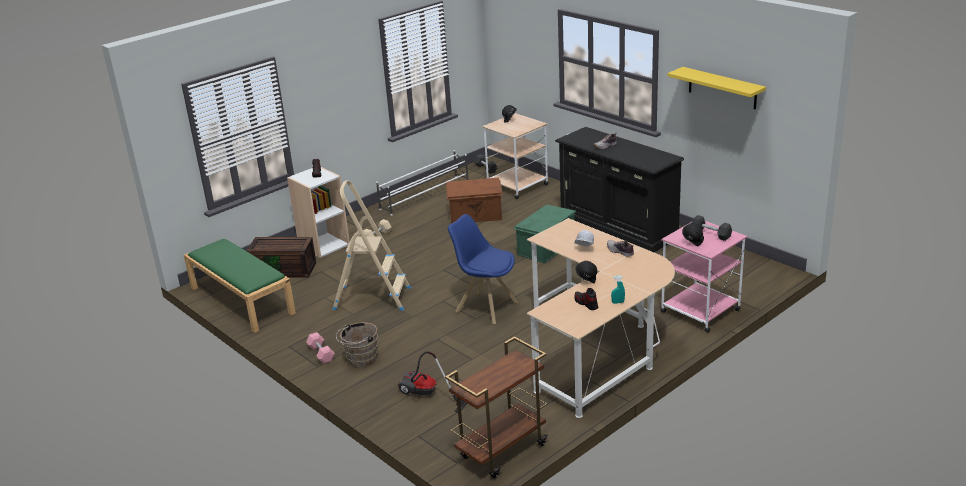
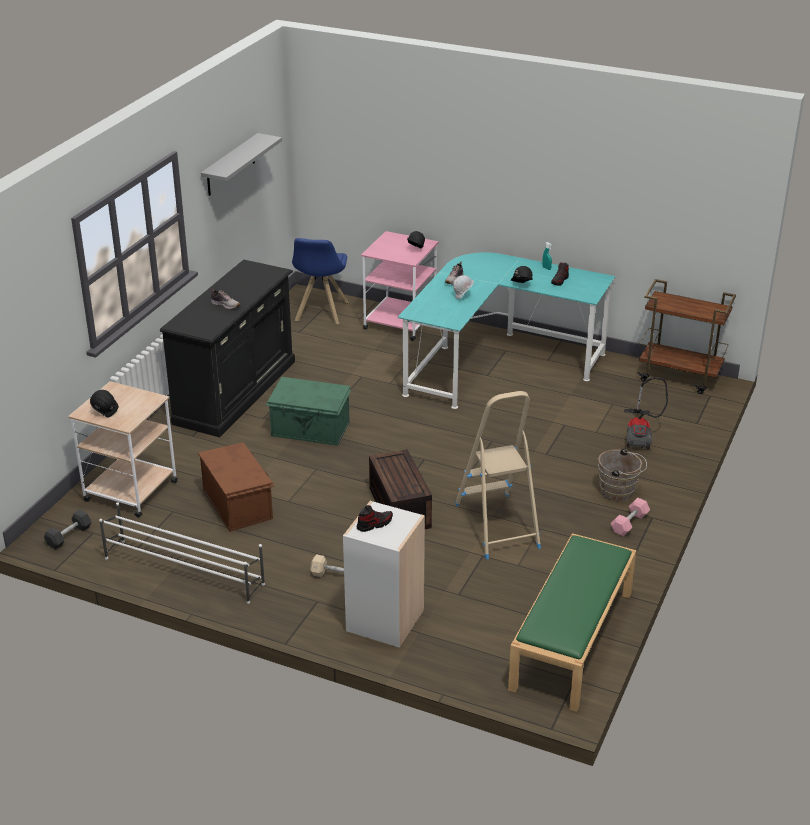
camera: 115 degrees left, 5 degrees up
brown storage box [246,237,316,277] -> brown storage box moved to [369,449,432,529]
blue chair [448,214,518,324] -> blue chair moved to [292,238,349,325]
beige desk [527,218,675,418] -> turquoise desk [398,252,615,409]
yellow shelf [667,67,766,109] -> grey shelf [201,133,282,196]
black dumbbell [692,215,732,241] -> none

